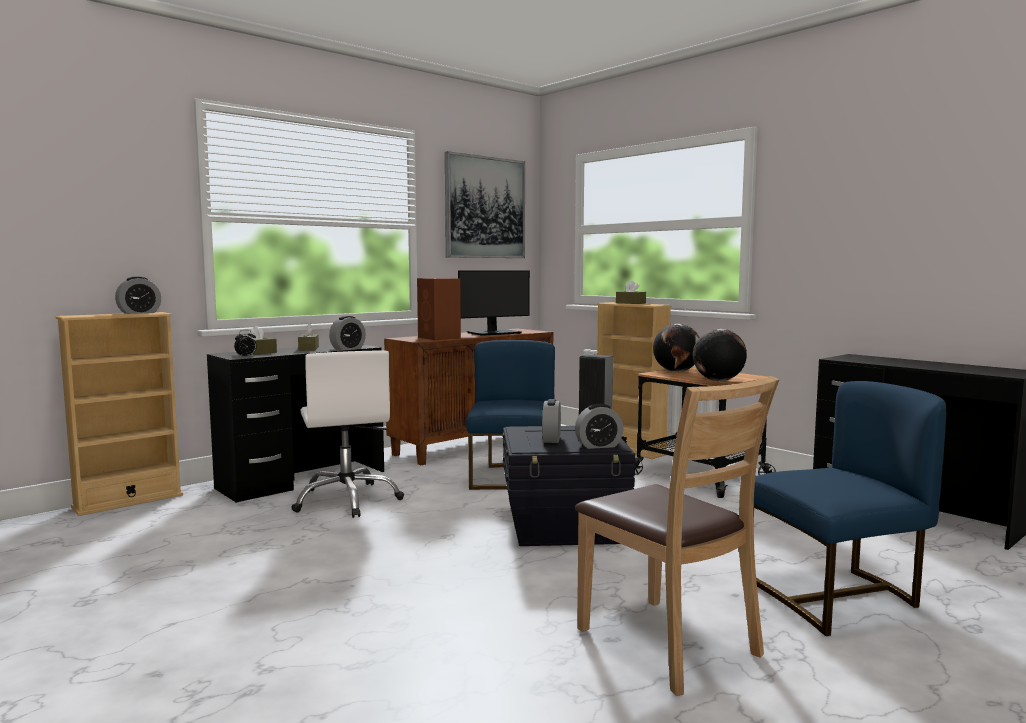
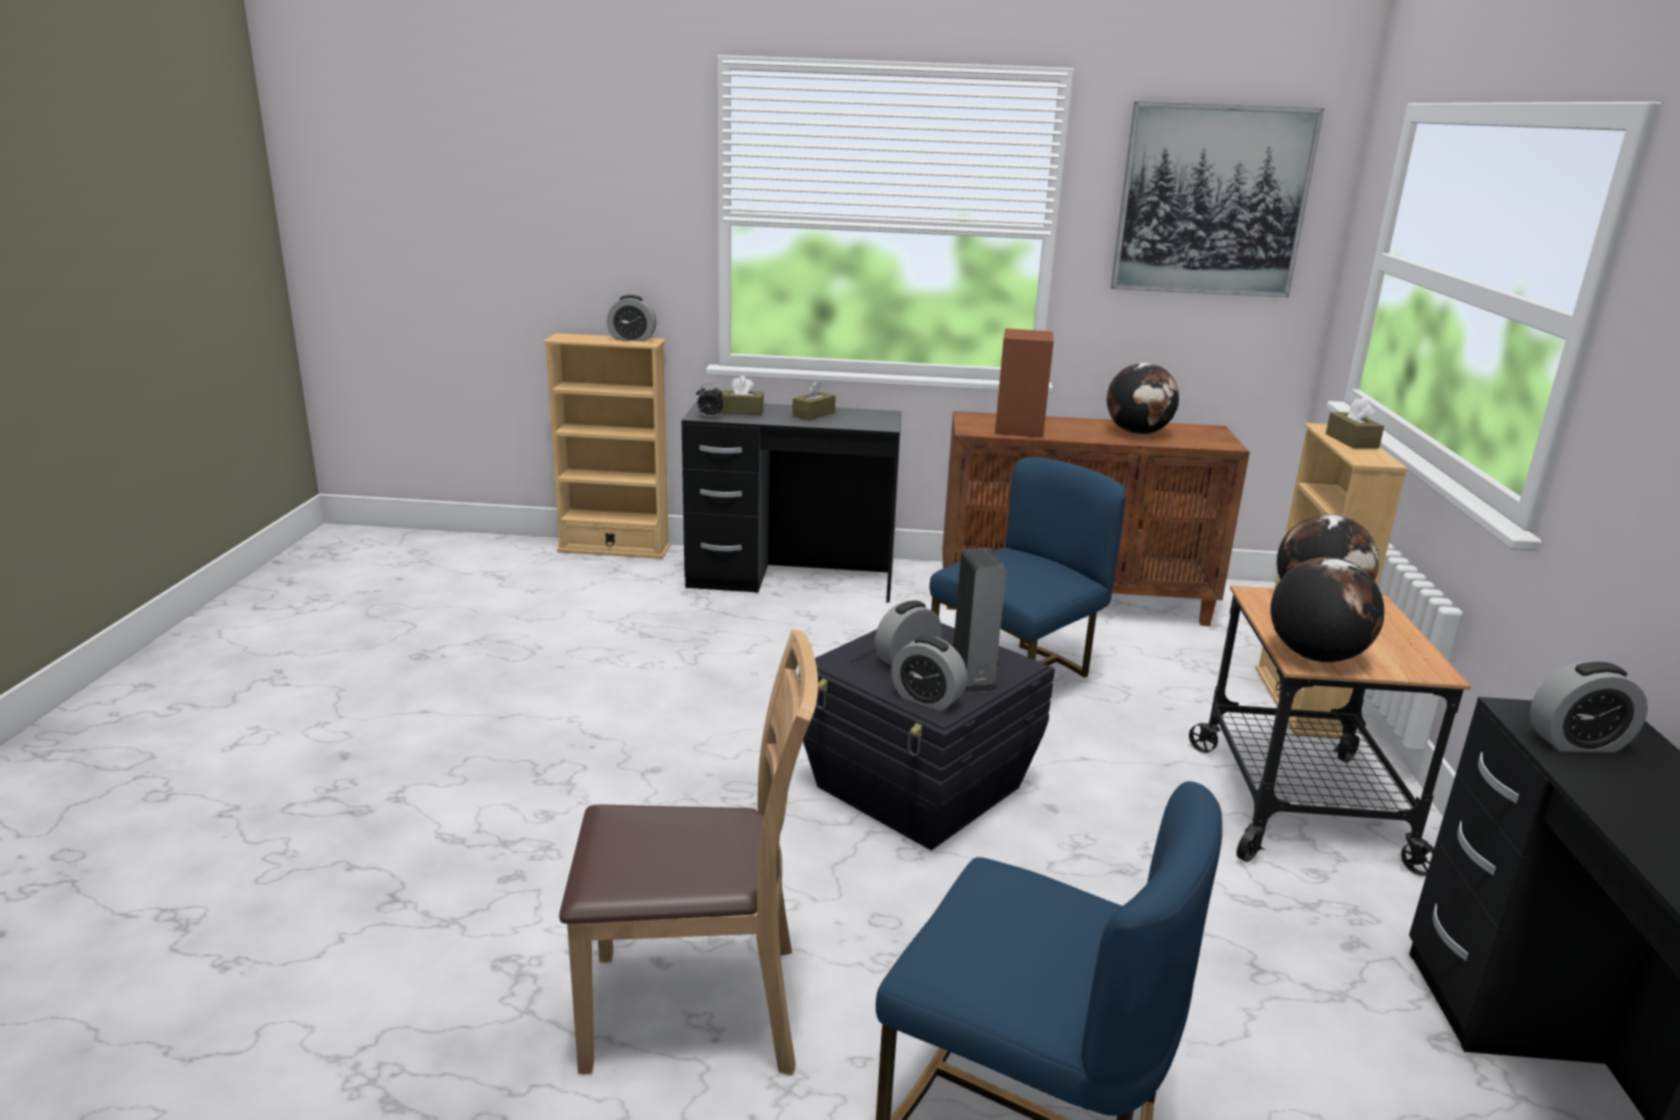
camera: 45 degrees right, 15 degrees up
white office chair [291,351,404,518] -> none
alarm clock [329,316,366,350] -> alarm clock moved to [1530,661,1648,752]
monitor [458,270,530,336] -> globe [1107,363,1179,435]
brown chair [575,376,780,696] -> brown chair turned 105 degrees counterclockwise [559,629,818,1075]

